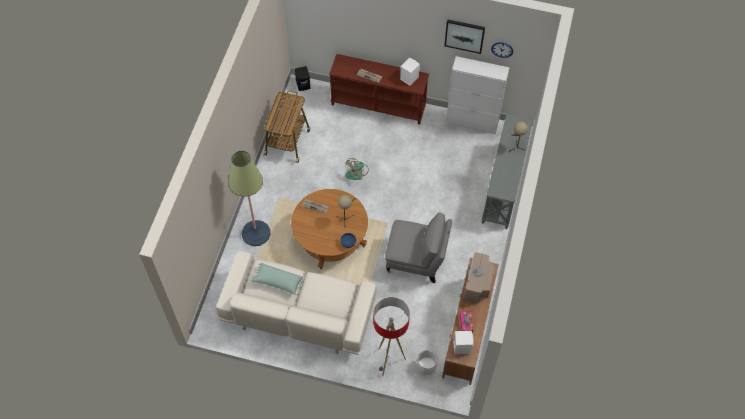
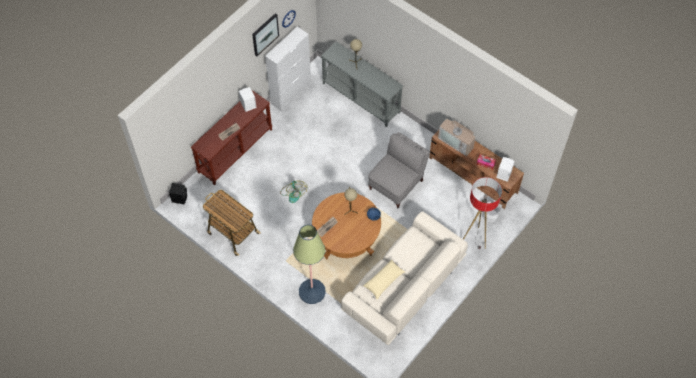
camera: 65 degrees left, 0 degrees up
green pillow [251,263,305,295] -> beige pillow [362,259,405,300]

